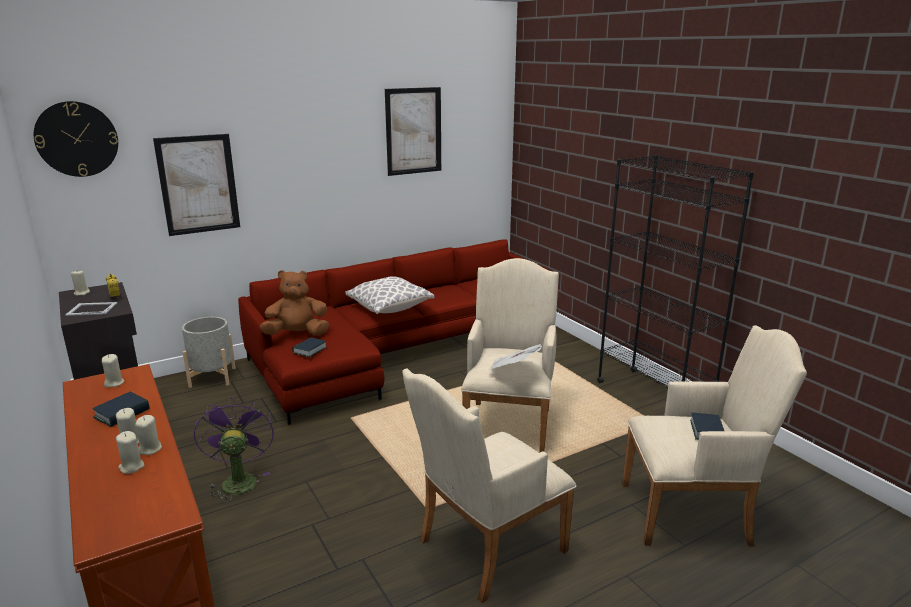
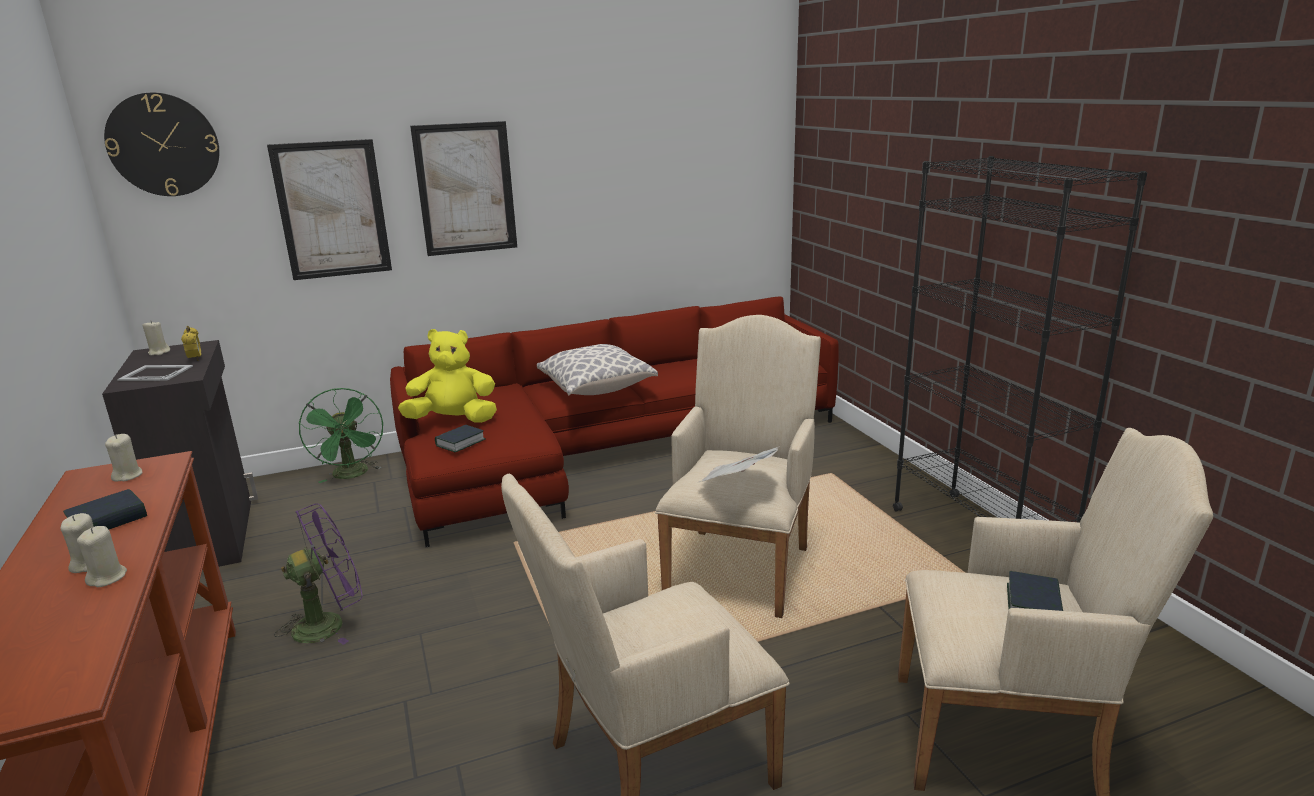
camera: 10 degrees right, 0 degrees up
beige candle [116,431,144,474] -> none
grey planter [182,317,236,388] -> green fan [299,388,383,483]
purple fan [194,397,274,502] -> purple fan turned 60 degrees clockwise [274,504,363,645]
brown plush toy [260,270,329,336] -> yellow plush toy [398,329,497,423]
picture [385,87,441,176] -> picture moved to [410,121,517,256]

